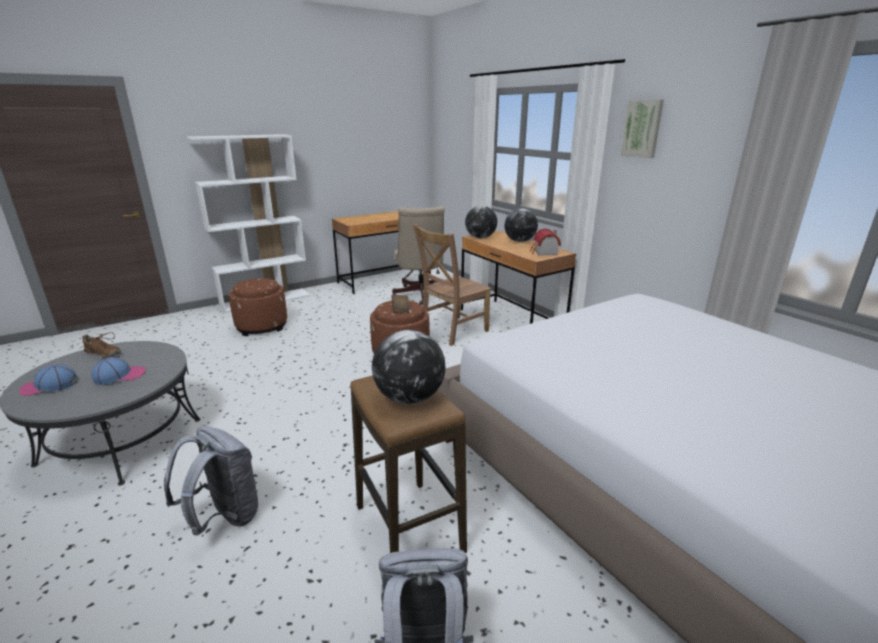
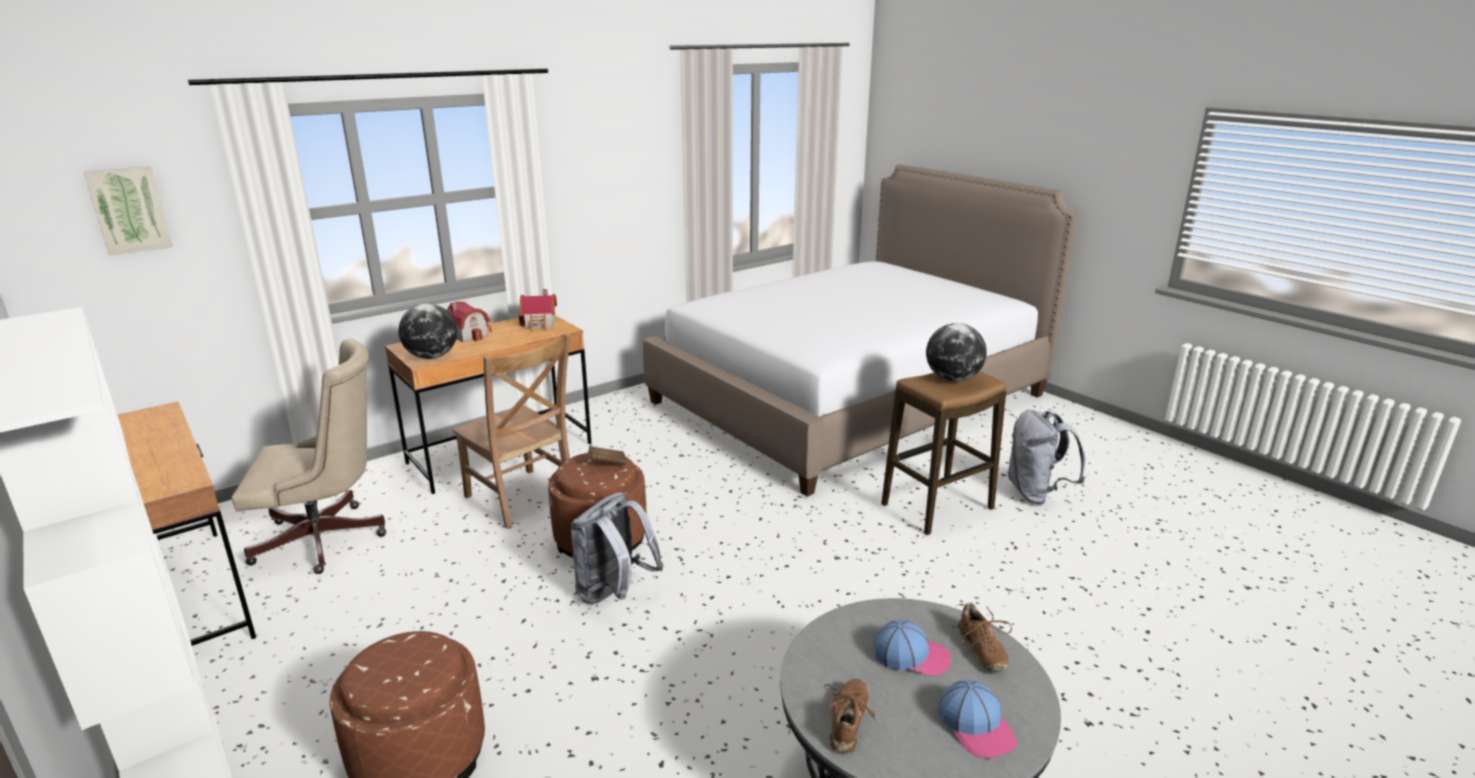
camera: 95 degrees left, 0 degrees up
cap [91,357,146,385] -> cap turned 135 degrees clockwise [874,620,951,676]
grey backpack [164,426,258,536] -> grey backpack moved to [571,492,664,604]
globe [504,208,538,242] -> toy house [447,301,492,342]
picture [621,99,664,158] -> picture moved to [84,166,173,255]
none -> brown shoe [952,602,1012,672]

